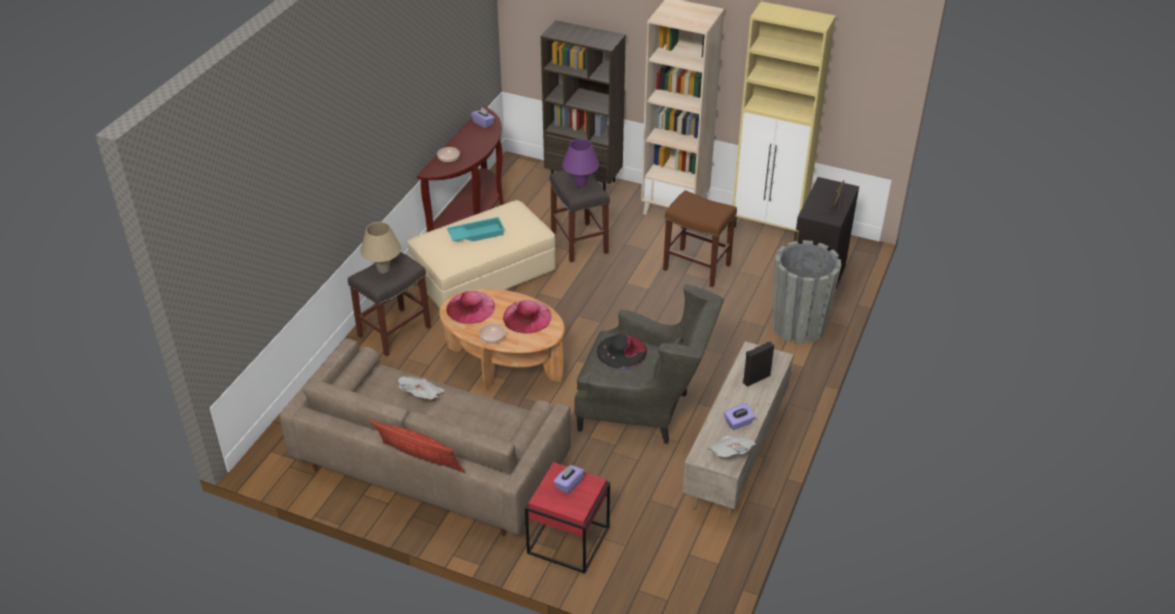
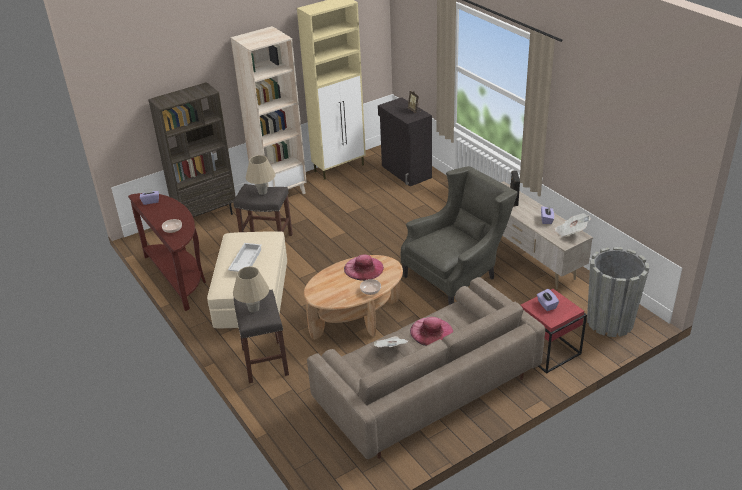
camera: 55 degrees left, 5 degrees down
pillow [370,419,465,473] -> none
pink hat [446,291,495,324] -> pink hat moved to [410,317,453,346]
turquoise tray [447,217,505,241] -> white tray [228,243,262,272]
purple table lamp [562,139,599,187] -> beige table lamp [246,155,275,195]
black hat [597,334,647,369] -> none
brown stool [663,190,737,287] -> none
grey planter [773,240,841,344] -> grey planter moved to [587,247,649,337]

